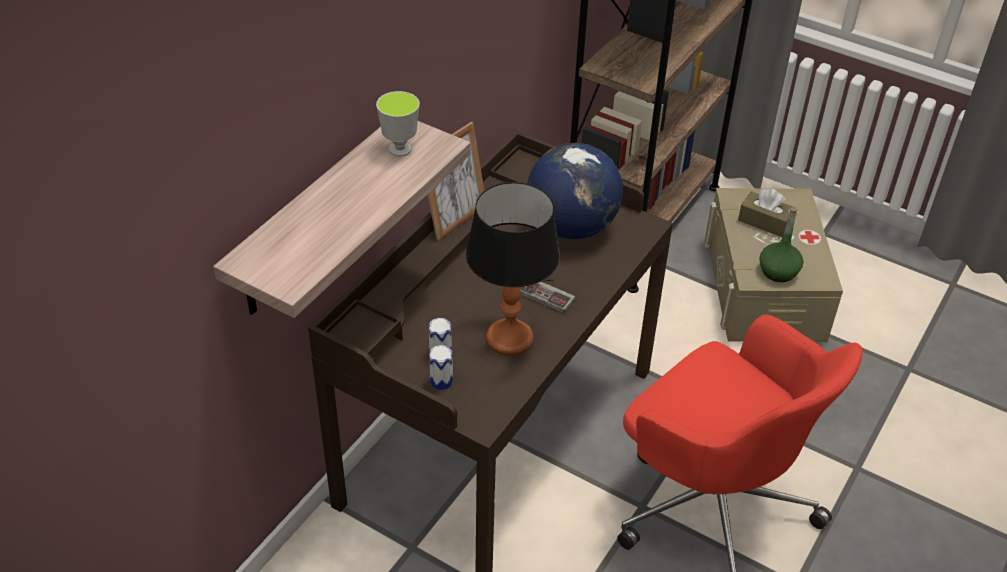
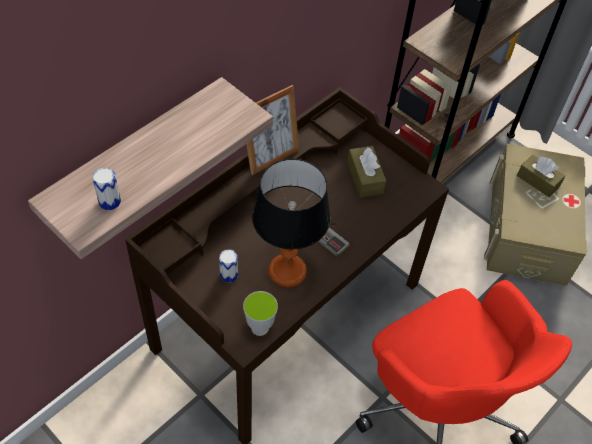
camera: 10 degrees right, 10 degrees up
cup [376,91,420,156] -> cup moved to [243,291,278,336]
can [429,345,453,390] -> can moved to [92,168,121,210]
globe [527,143,623,239] -> brown tissue box [347,146,386,198]
green bottle [759,208,803,282] -> none

